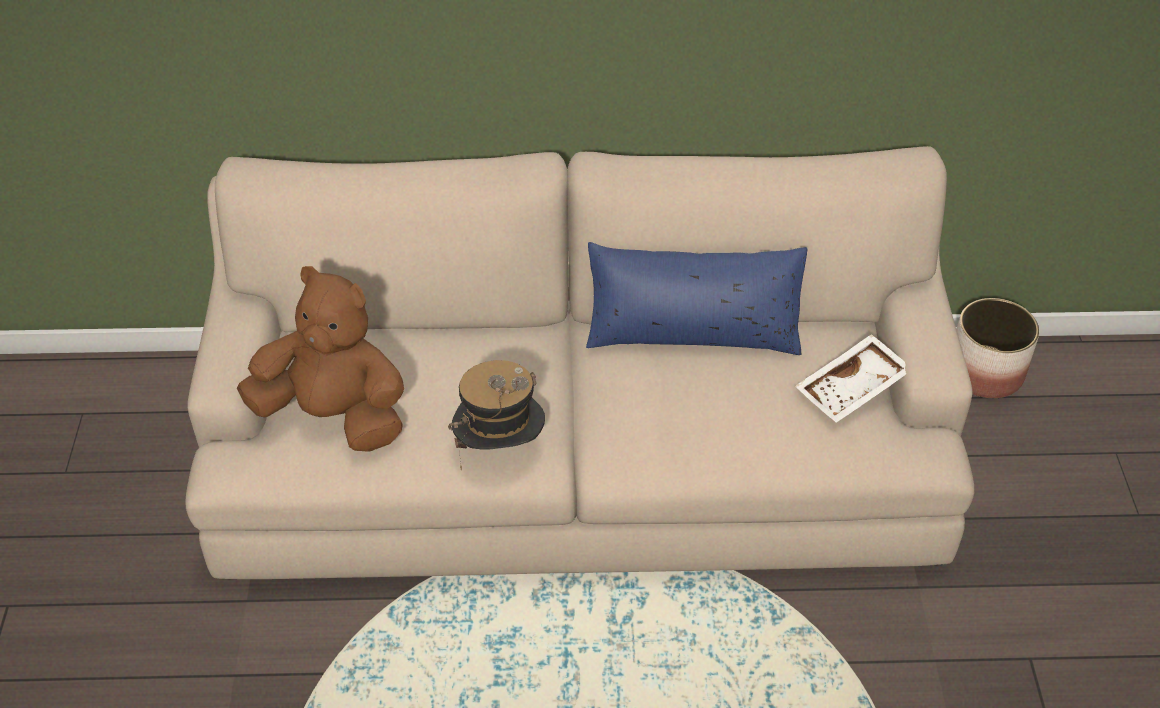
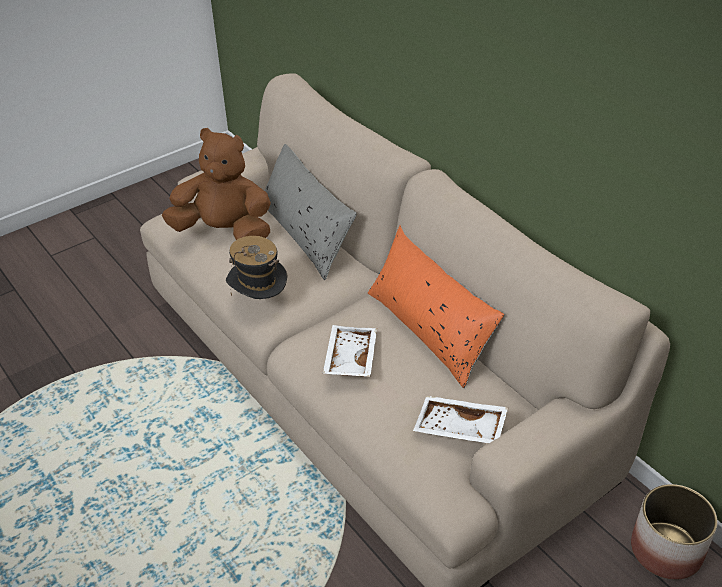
camera: 55 degrees right, 5 degrees down
brown plush toy [237,266,404,452] -> brown plush toy turned 60 degrees counterclockwise [162,128,271,240]
blue pillow [586,242,808,355] -> orange pillow [368,226,505,388]
none -> grey pillow [264,144,357,280]
none -> white tray [322,325,377,377]

